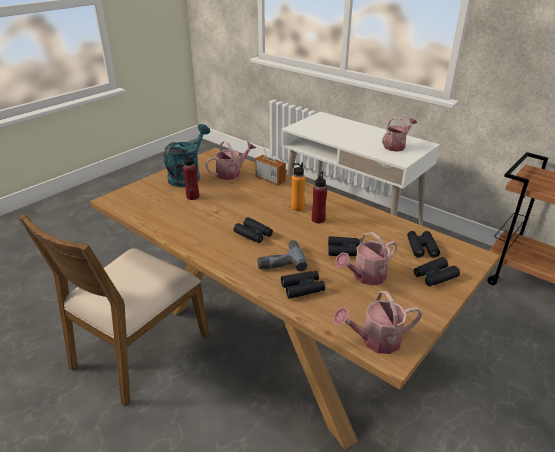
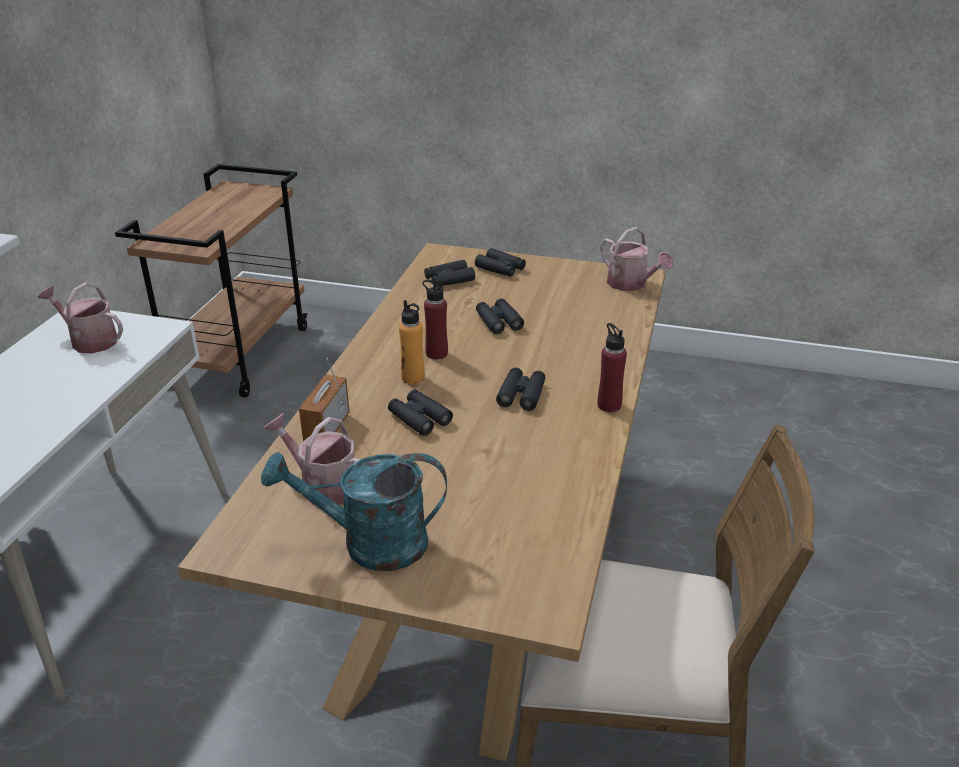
camera: 115 degrees left, 0 degrees up
red bottle [183,153,199,200] -> red bottle moved to [597,323,627,412]
power drill [258,240,308,271] -> none
black binoculars [281,271,325,299] -> black binoculars moved to [388,390,453,436]
watering can [335,232,397,286] -> none

